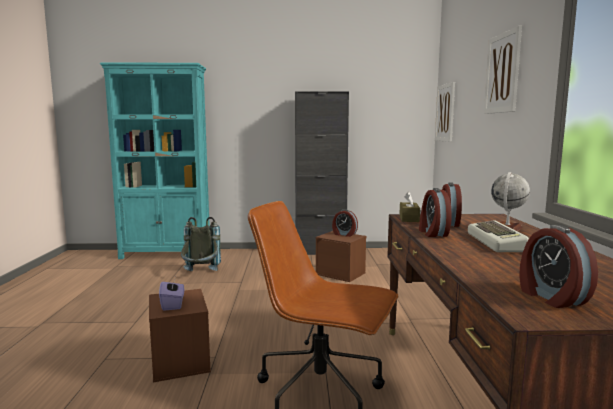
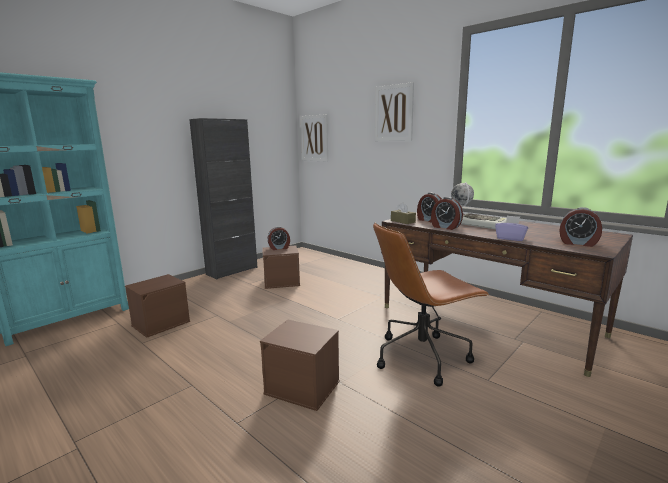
camera: 45 degrees left, 5 degrees up
purple tissue box [159,277,184,311] -> purple tissue box moved to [495,216,528,241]
grey backpack [181,217,221,271] -> brown storage box [125,274,190,338]

